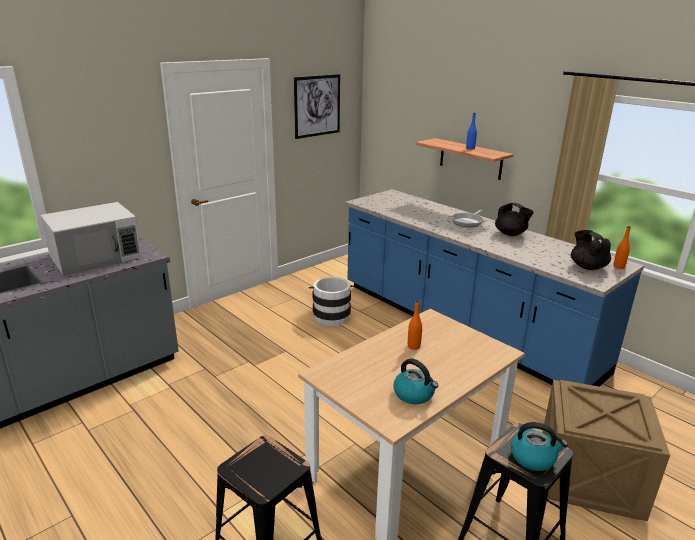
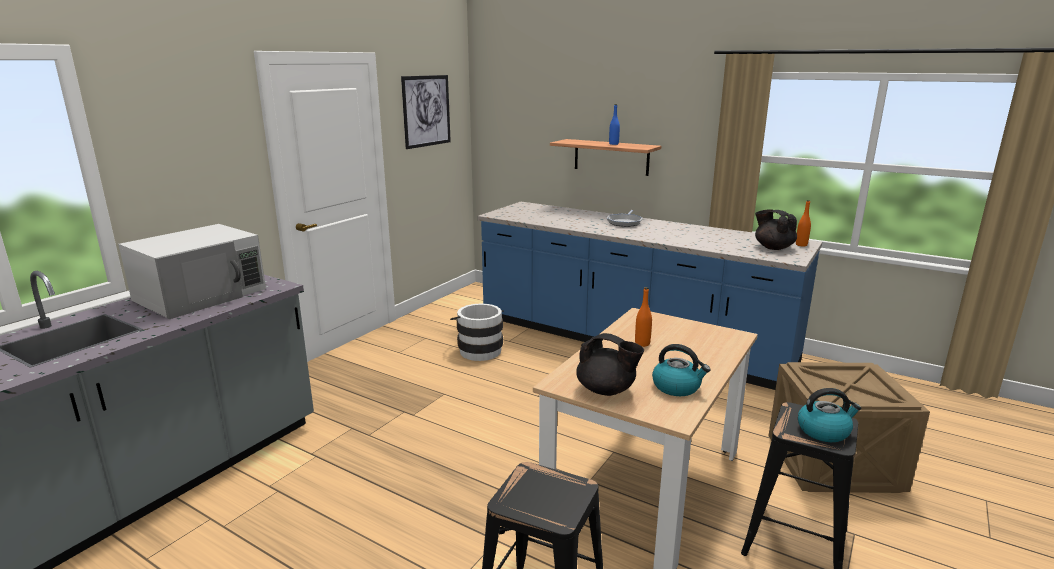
camera: 15 degrees left, 5 degrees down
black teapot [495,203,534,236] -> black teapot moved to [576,333,644,396]

